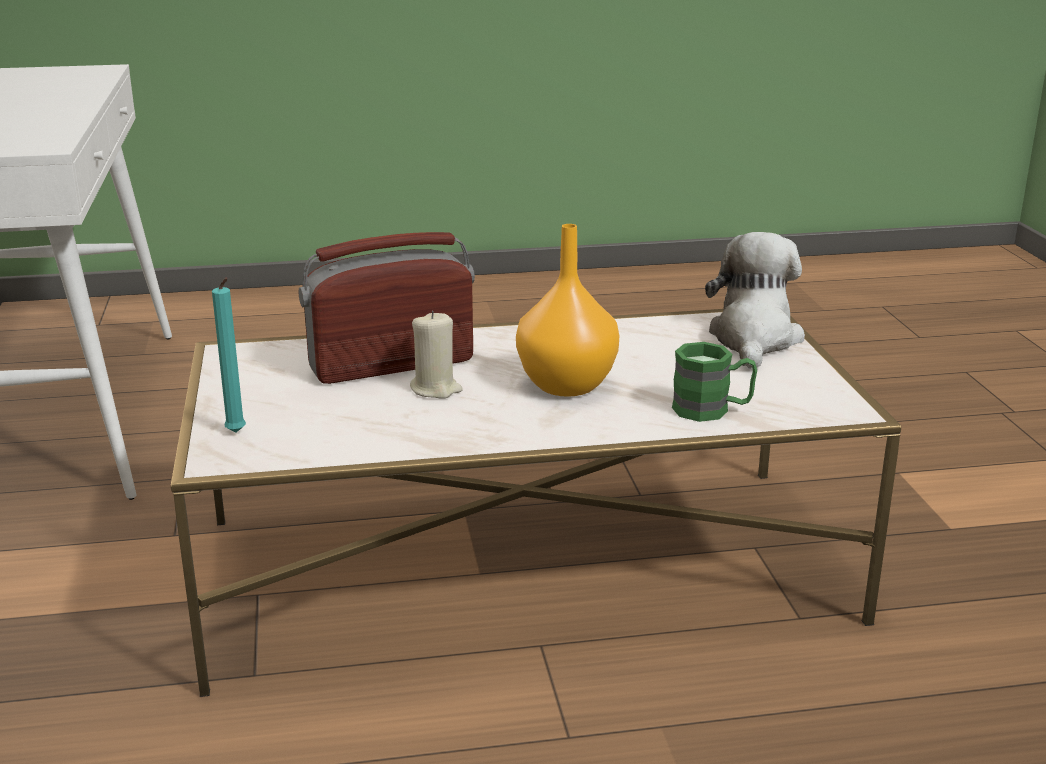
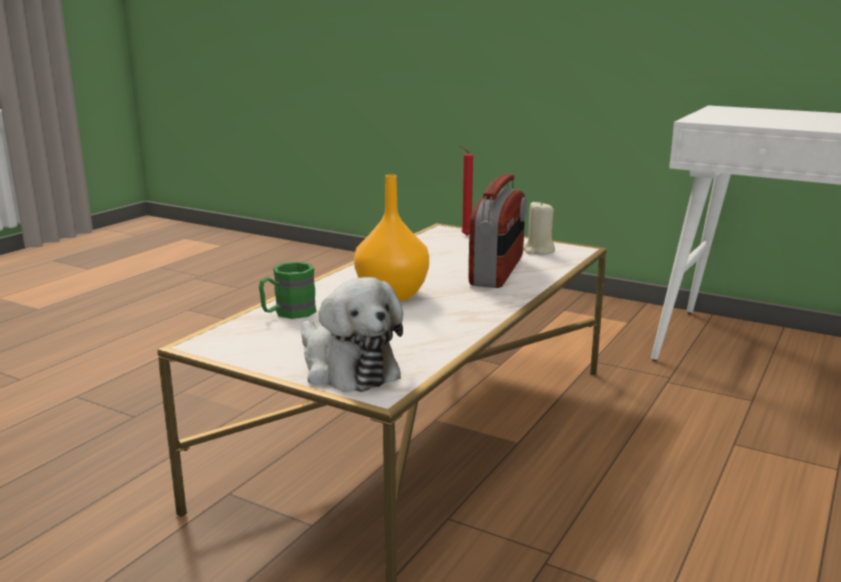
camera: 130 degrees right, 5 degrees down
turquoise candle [212,278,246,433] -> red candle [459,145,473,236]
beige candle [410,311,463,399] -> beige candle moved to [523,200,555,255]

